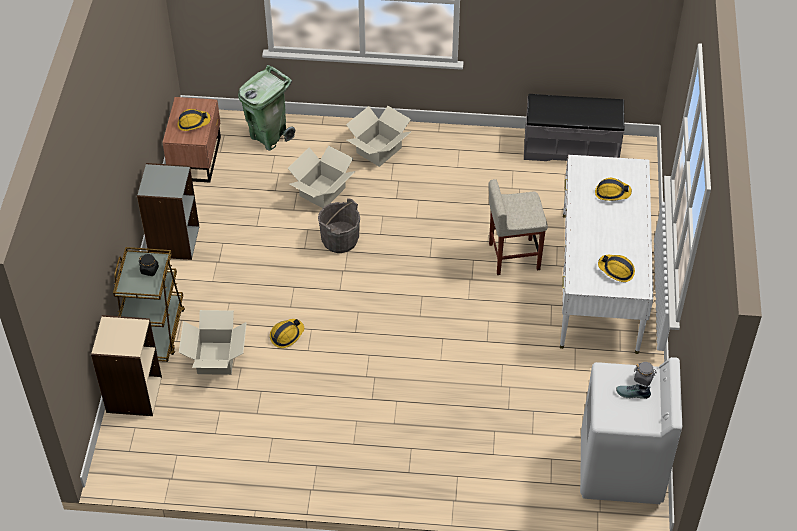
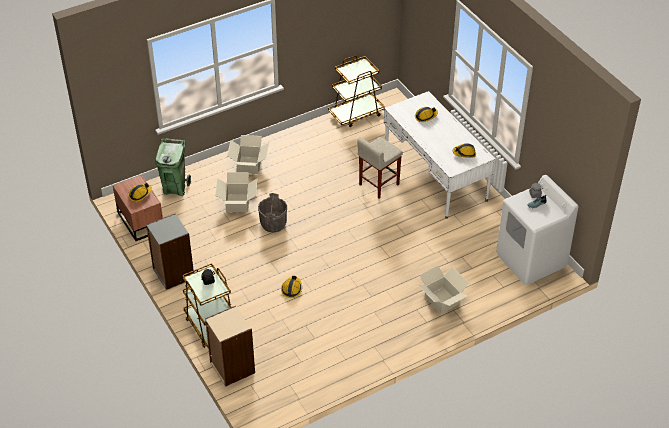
camera: 35 degrees left, 5 degrees down
cardboard box [179,310,247,375] -> cardboard box moved to [418,265,469,314]
grey bench [524,94,625,161] -> brown cart [328,56,385,127]

